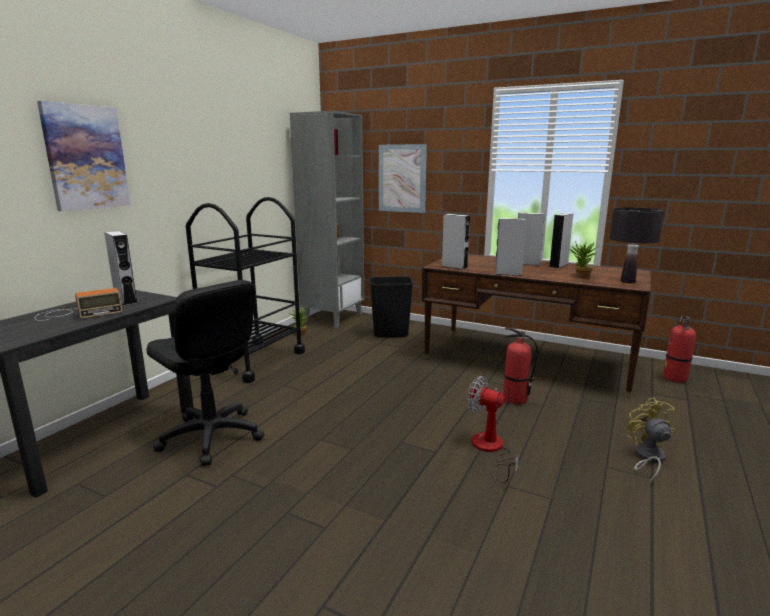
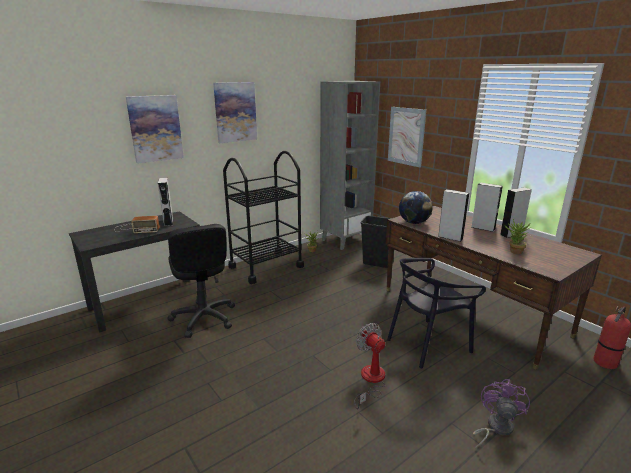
camera: 25 degrees right, 5 degrees up
grey speaker [442,214,470,270] -> globe [399,191,433,224]
fire extinguisher [503,327,538,405] -> black chair [387,258,486,368]
black table lamp [609,207,665,283] -> none
yellow fan [625,397,676,483] -> purple fan [473,379,530,449]
none -> picture [213,82,257,143]

